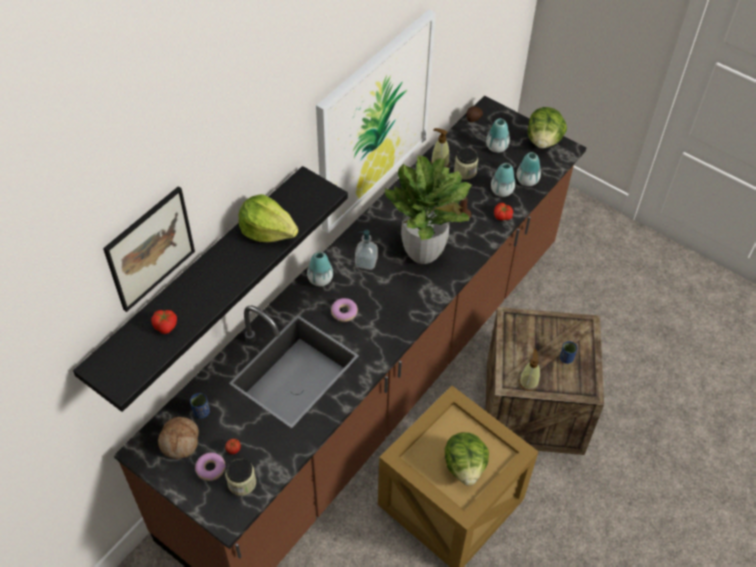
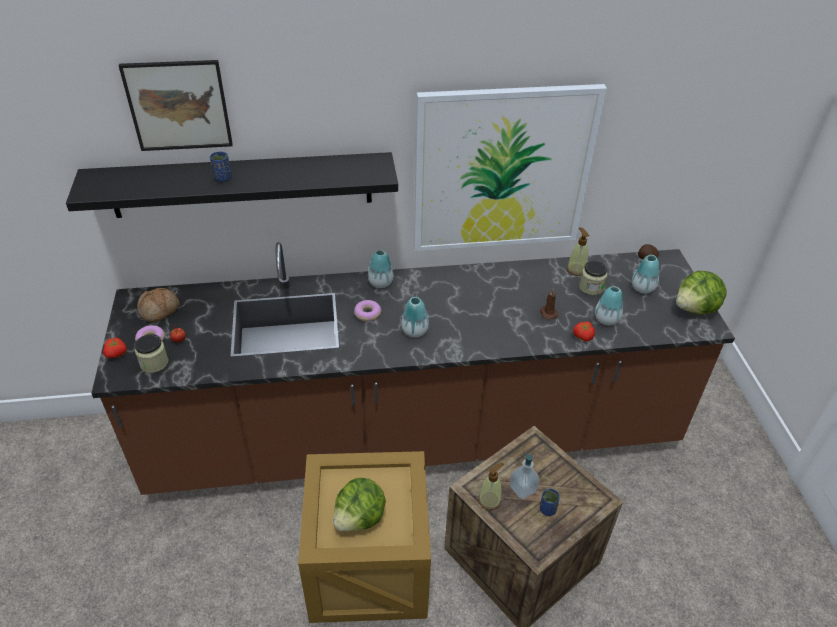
camera: 45 degrees right, 10 degrees down
tomato [151,310,177,334] -> tomato moved to [103,337,127,358]
blue cup [190,393,210,419] -> blue cup moved to [210,152,232,182]
lettuce [239,194,298,242] -> none
soap dispenser [355,230,378,270] -> soap dispenser moved to [510,452,539,499]
potted plant [385,156,473,264] -> none
vase [517,152,541,186] -> vase moved to [401,297,429,337]

